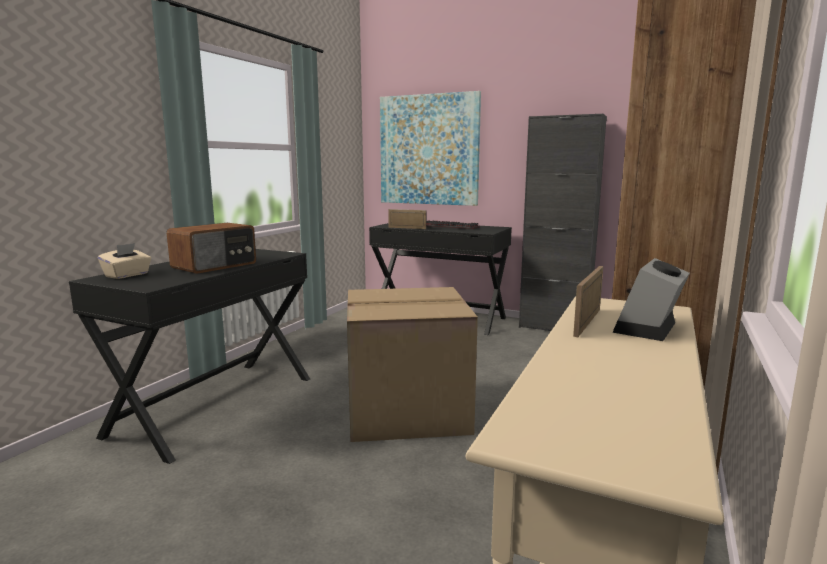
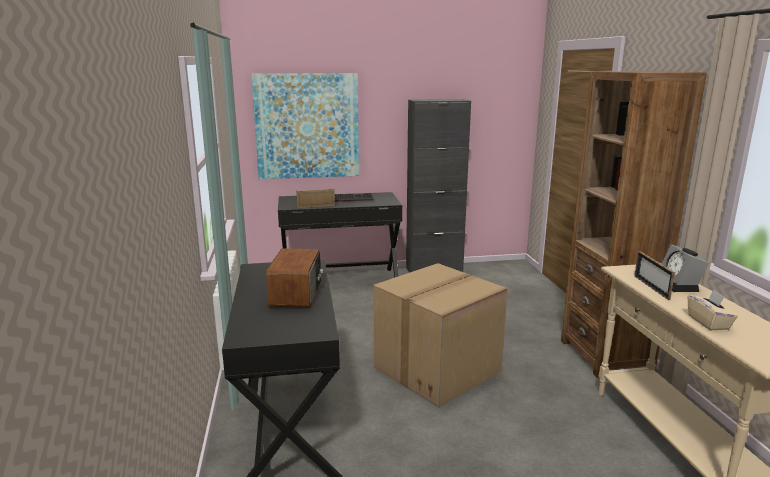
camera: 35 degrees left, 5 degrees up
beige tissue box [98,243,151,279] -> beige tissue box moved to [688,290,738,330]

